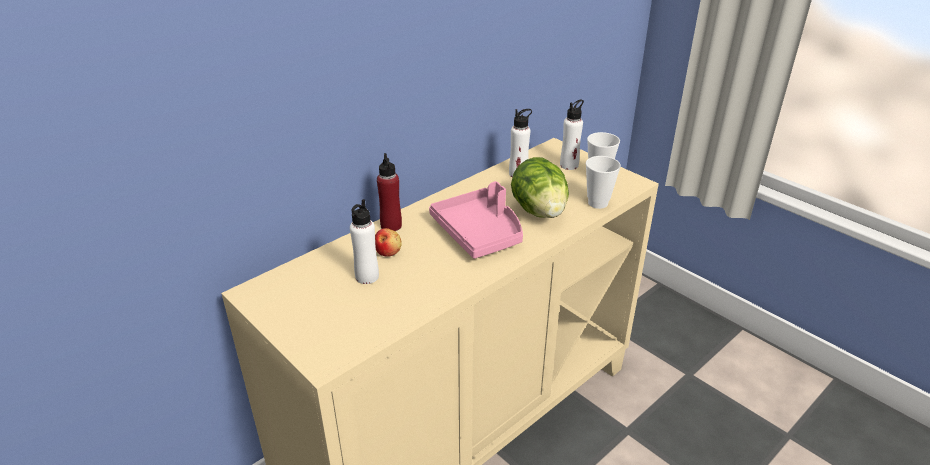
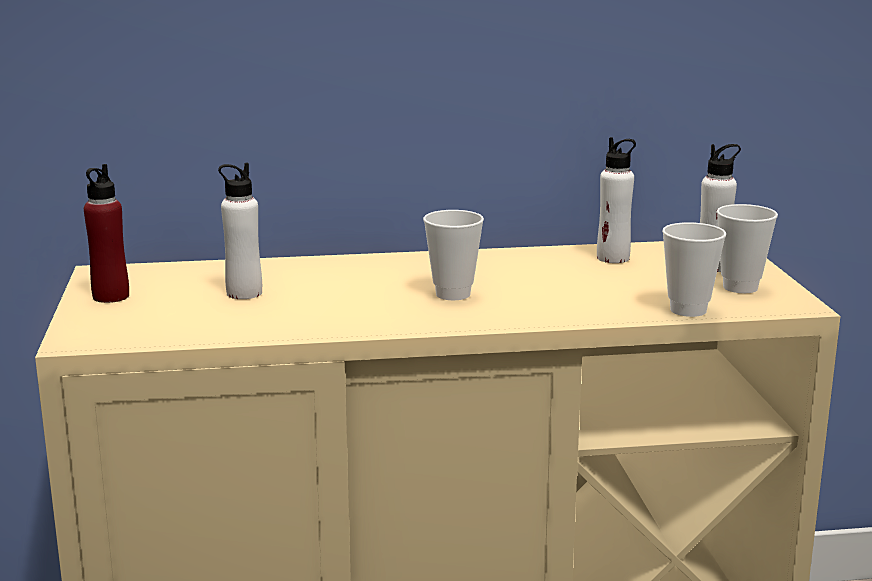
camera: 35 degrees right, 15 degrees down
apple [375,228,402,257] -> none
red bottle [377,153,402,231] -> red bottle moved to [84,164,129,303]
pink tray [429,181,523,259] -> cup [423,210,484,300]
lettuce [511,157,569,218] -> none

